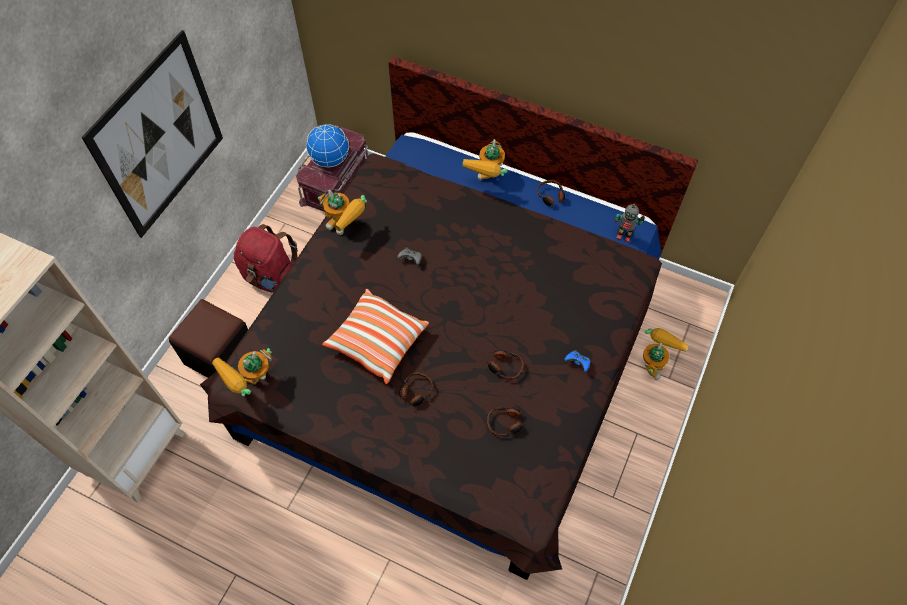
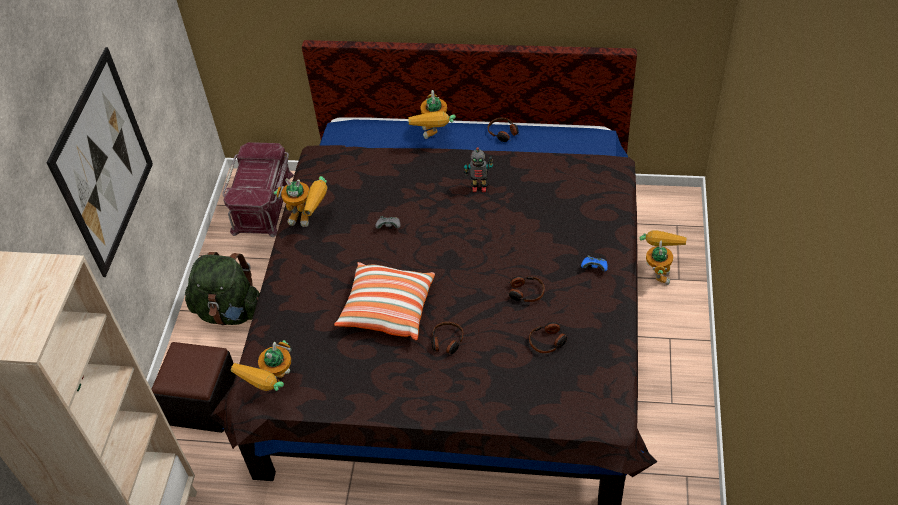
camera: 15 degrees left, 10 degrees down
red backpack [234,224,298,293] -> green backpack [185,252,260,325]
globe [306,124,349,167] -> none
toy robot [615,204,645,243] -> toy robot moved to [464,147,493,192]

